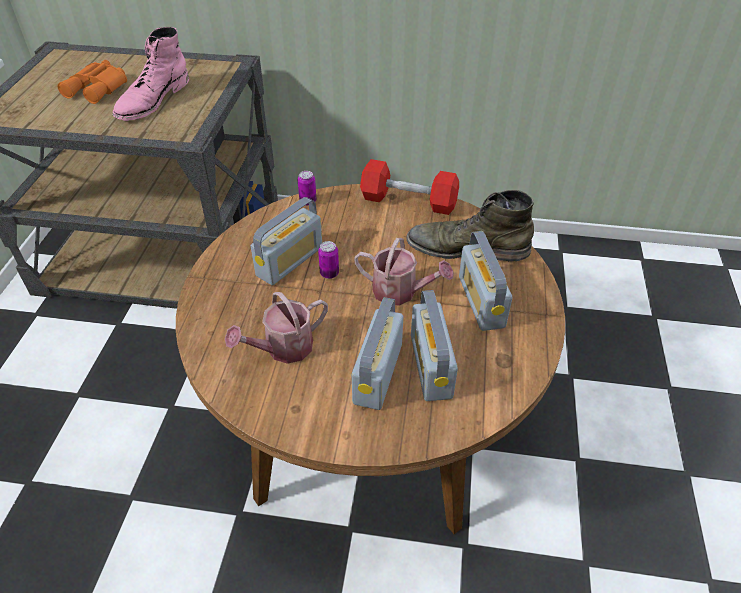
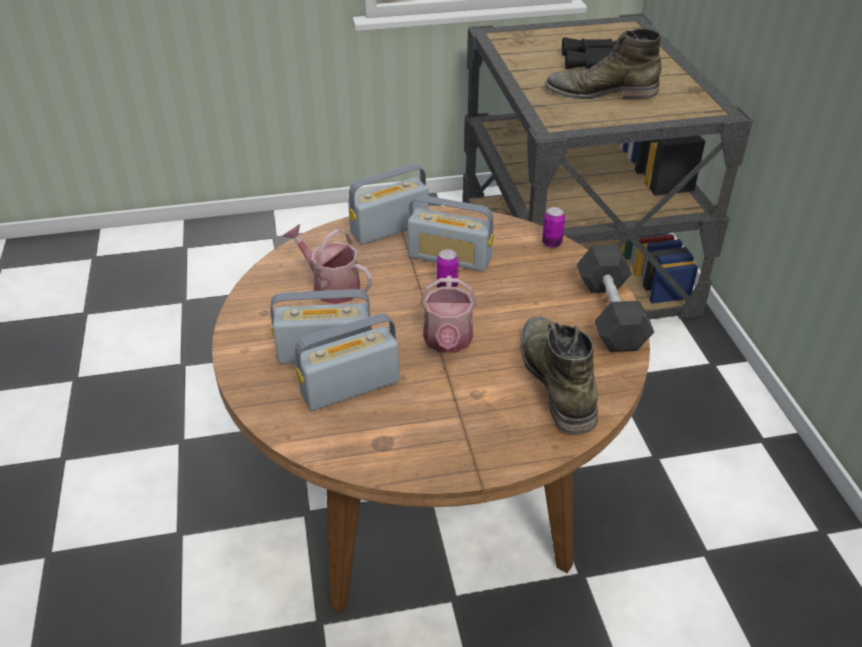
camera: 70 degrees right, 5 degrees down
orange binoculars [58,60,127,104] -> black binoculars [562,37,616,69]
pink boot [112,27,189,121] -> green boot [545,29,662,99]
red dumbbell [360,159,459,215] -> black dumbbell [577,245,654,352]
radio [459,231,512,331] -> radio moved to [348,164,428,244]

